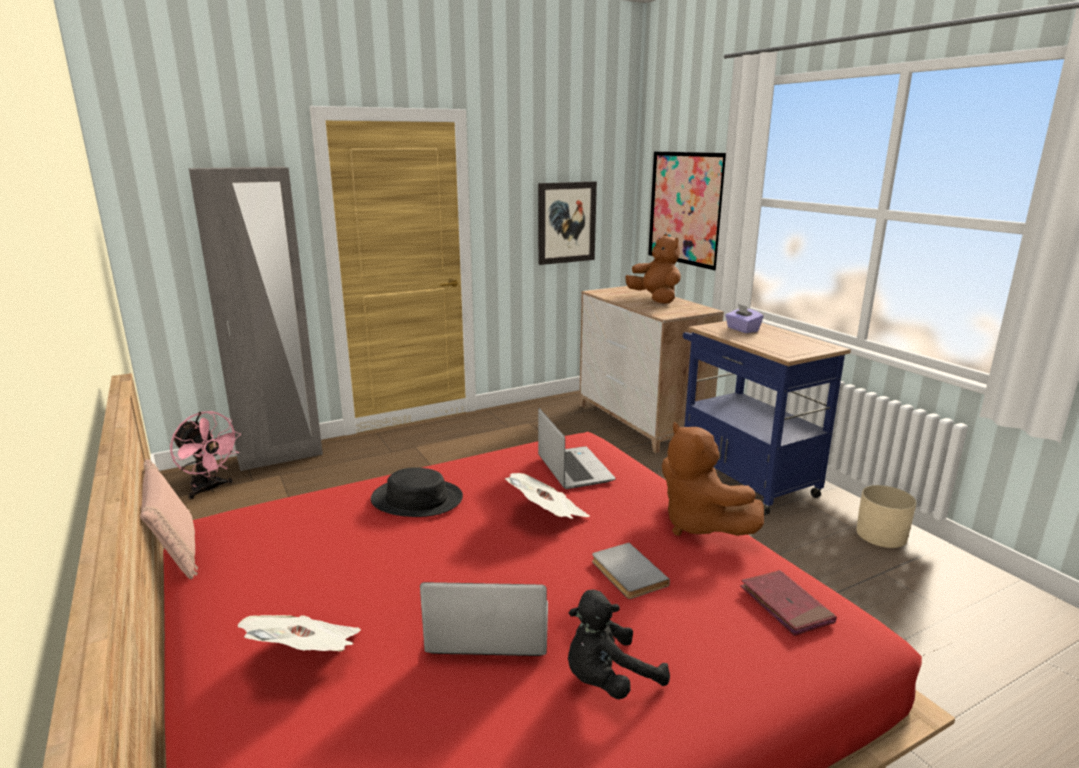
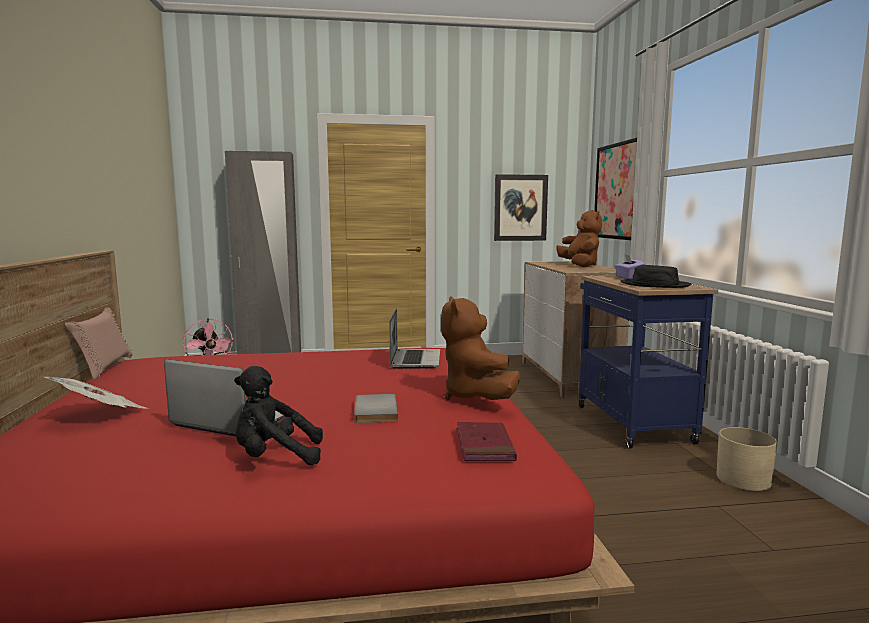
camera: 20 degrees right, 10 degrees down
black hat [371,467,463,517] -> black hat moved to [621,265,692,288]
newspaper [505,473,590,519] -> none

